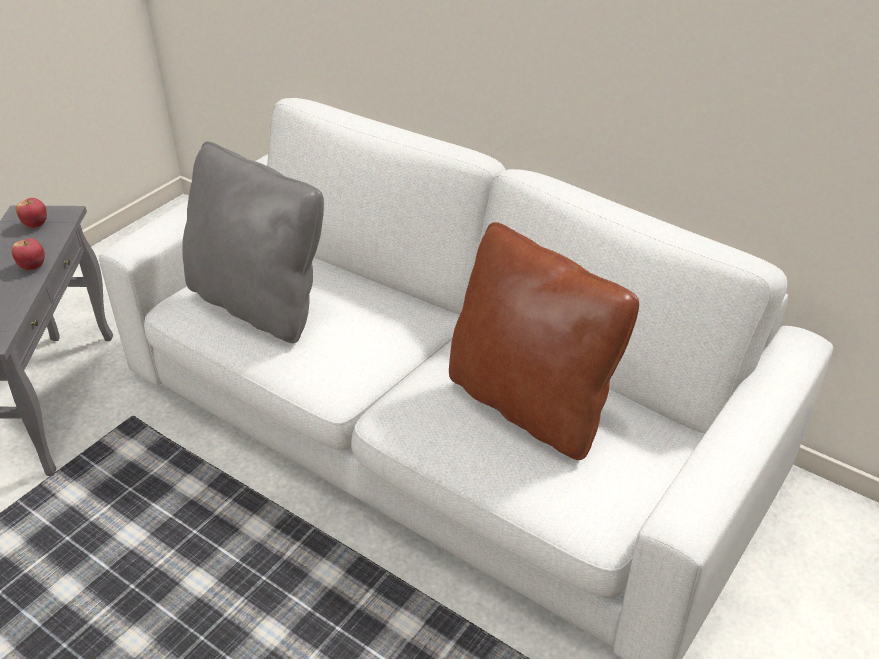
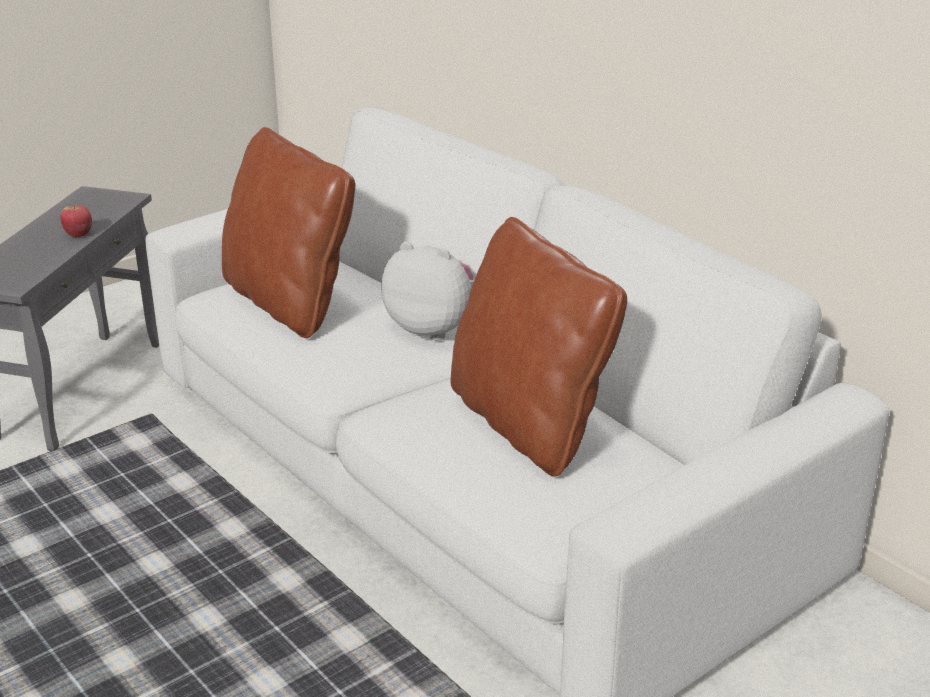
camera: 15 degrees right, 10 degrees down
apple [16,198,47,228] -> none
grey pillow [182,141,324,343] -> brown pillow [222,127,355,338]
none -> plush toy [381,241,475,341]

